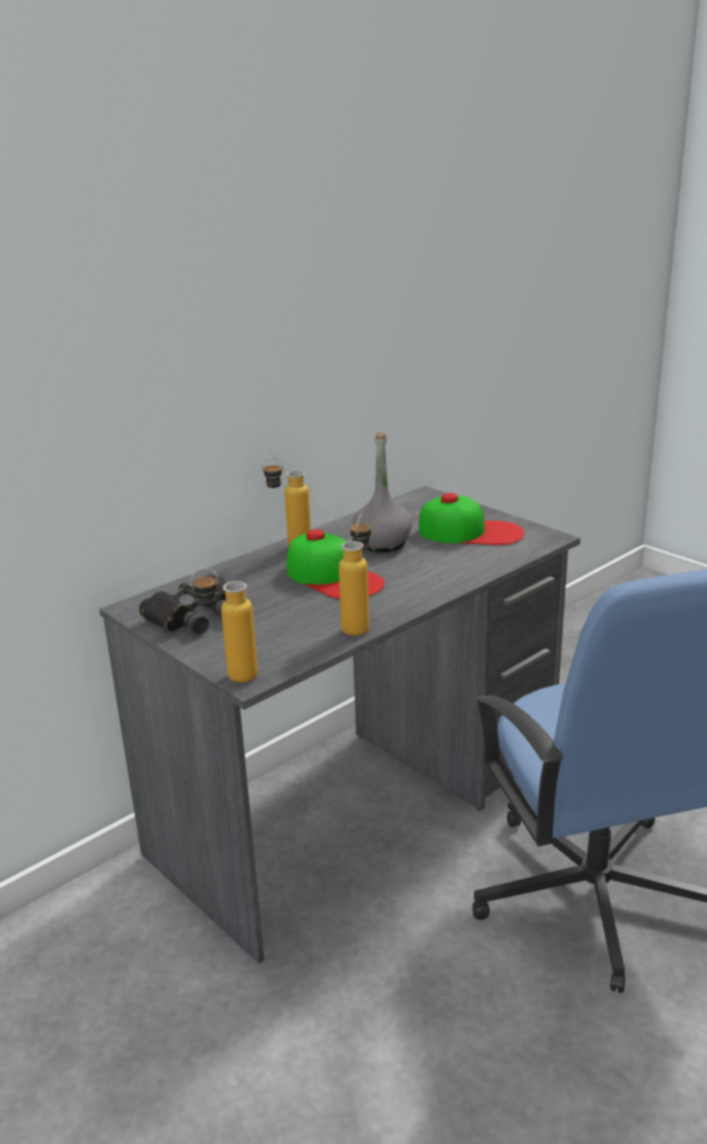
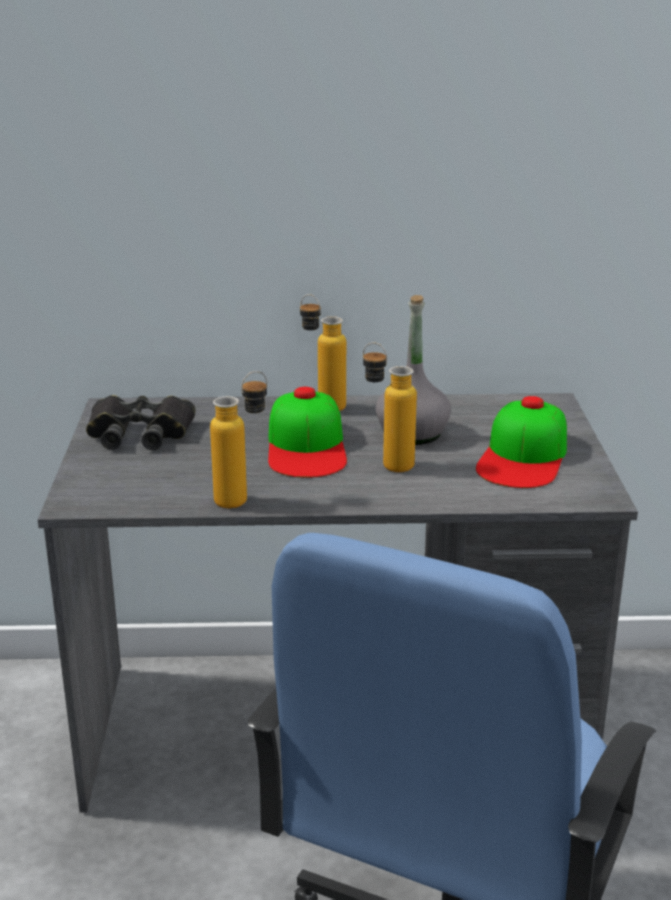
camera: 40 degrees right, 0 degrees up
bottle [191,568,258,682] -> bottle moved to [363,342,417,472]
cap [419,493,525,545] -> cap turned 60 degrees clockwise [476,396,567,488]

